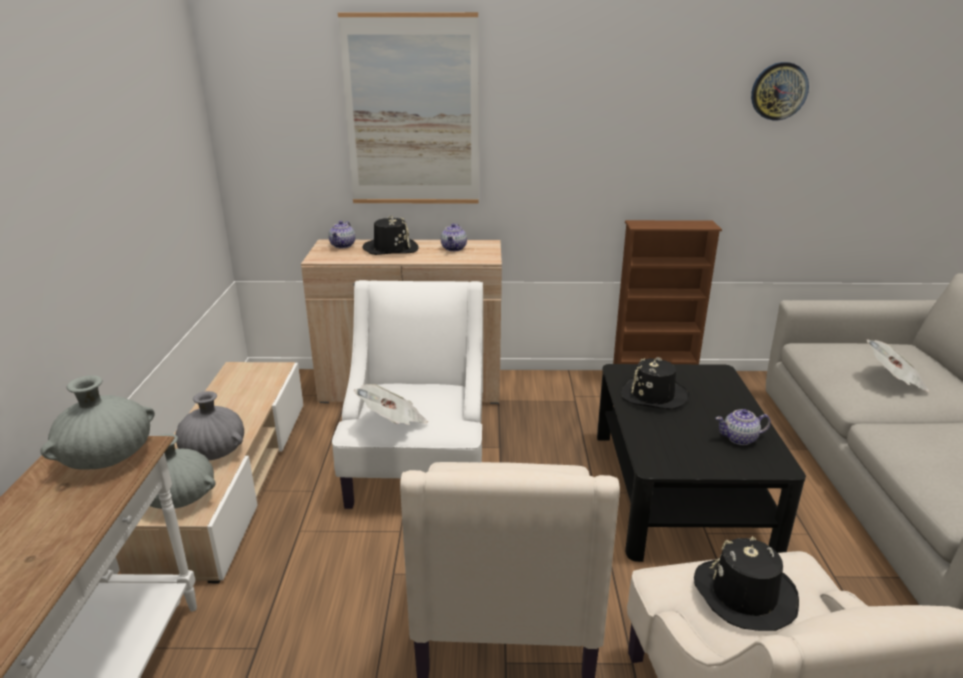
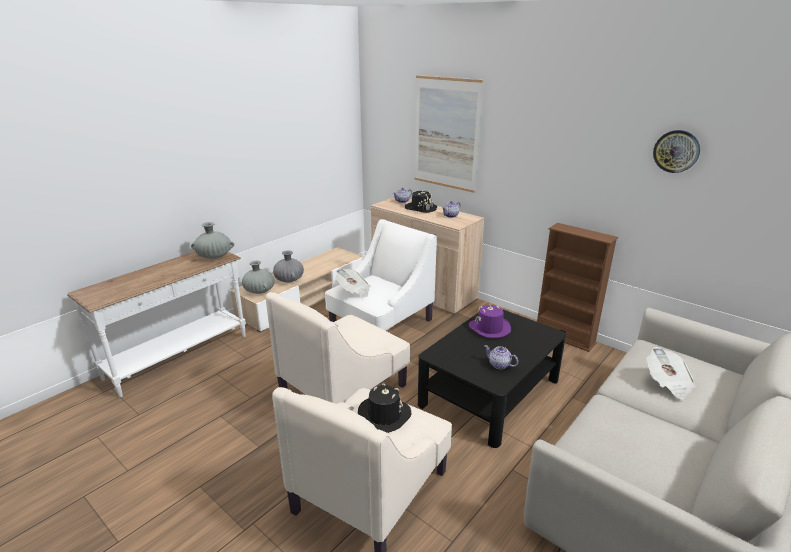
camera: 40 degrees right, 0 degrees up
black hat [621,357,689,410] -> purple hat [469,304,511,338]

